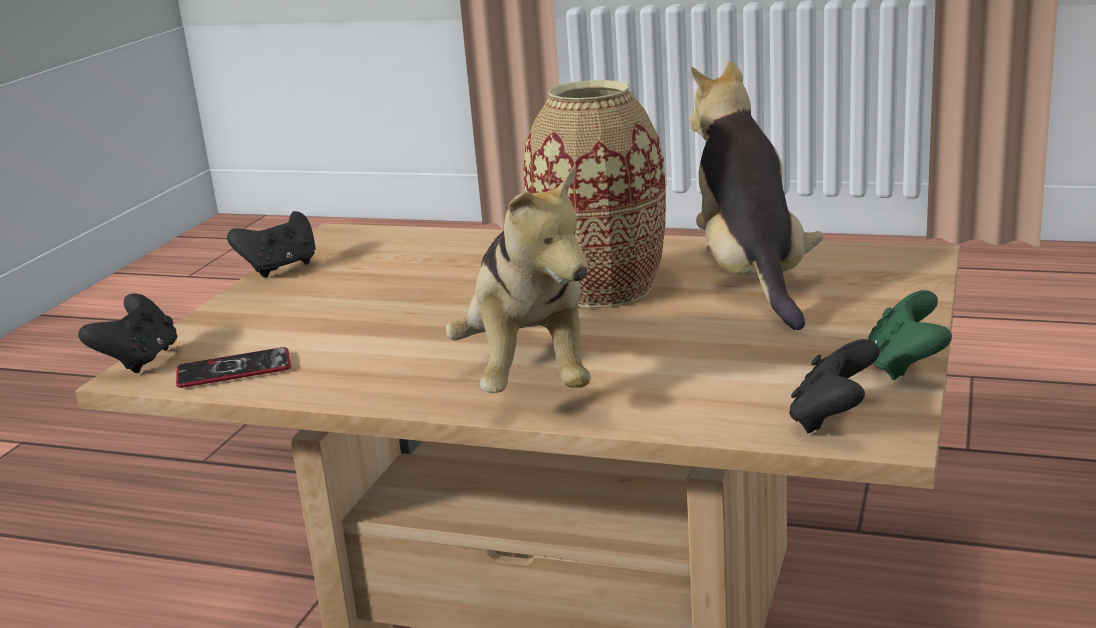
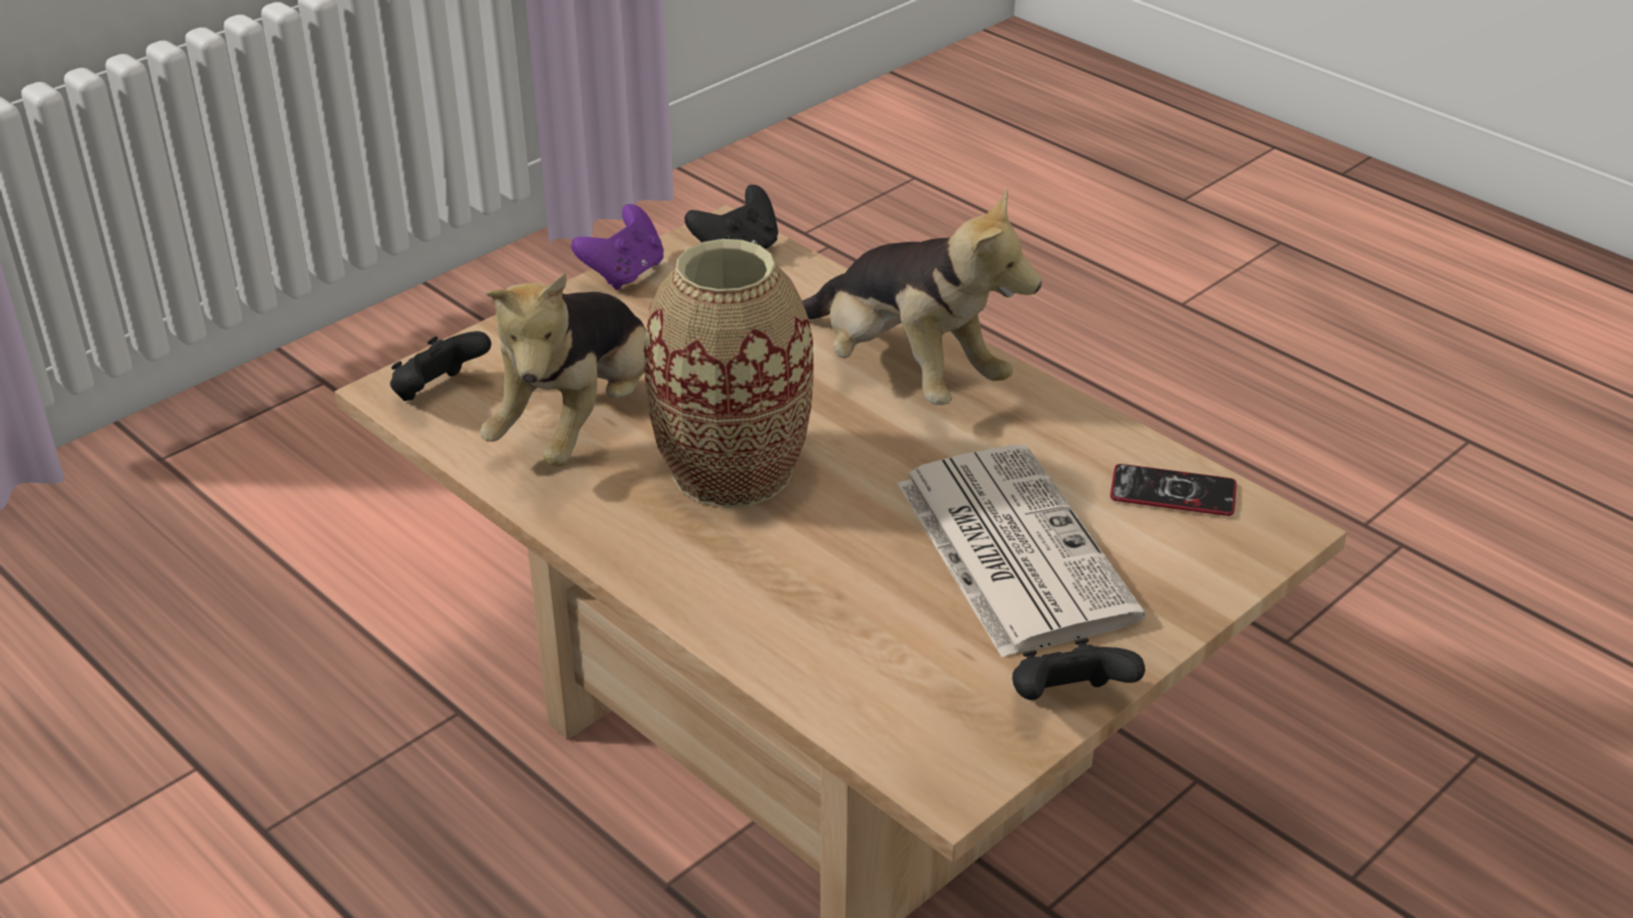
camera: 155 degrees left, 15 degrees up
black game controller [78,294,177,373] -> black game controller moved to [390,331,491,401]
plush toy [446,164,591,393] -> plush toy turned 120 degrees clockwise [802,188,1042,405]
green game controller [868,290,952,380] -> purple game controller [571,204,664,290]
none -> newspaper [897,444,1145,658]

